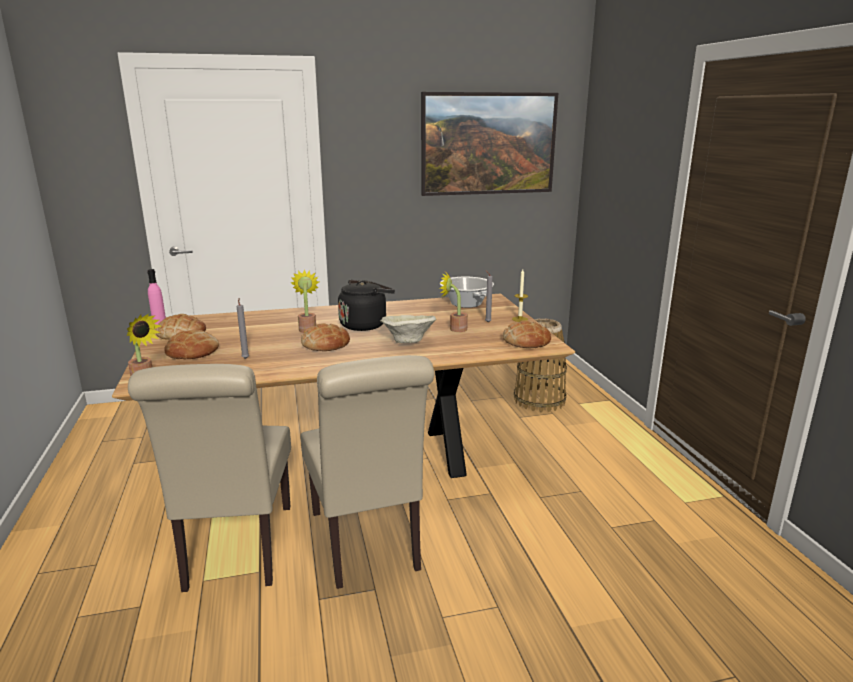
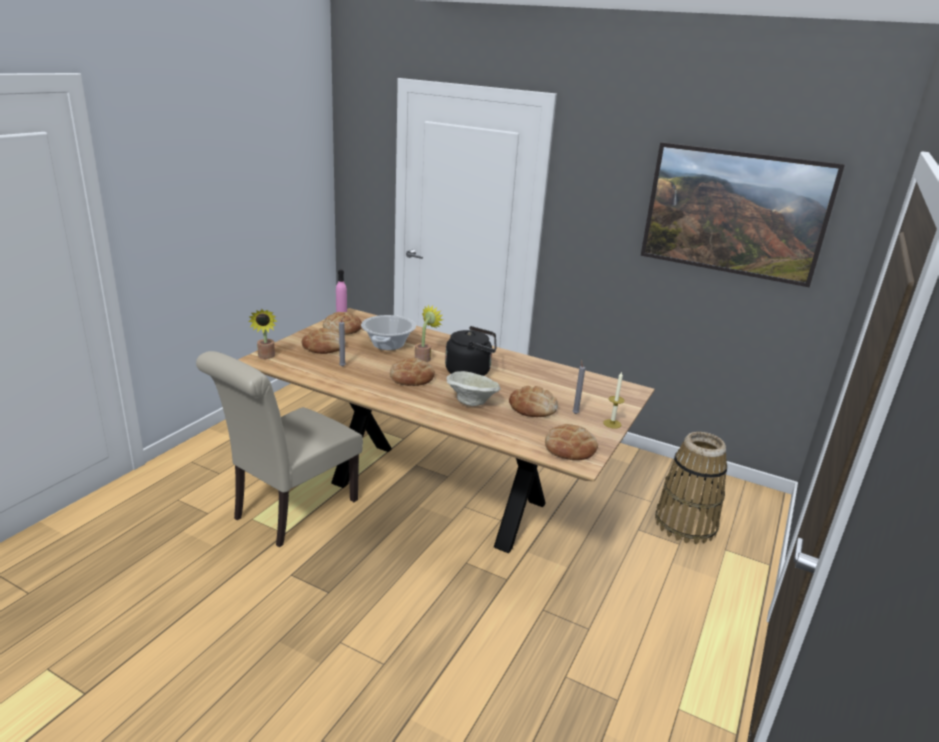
camera: 40 degrees right, 5 degrees up
beige chair [301,355,434,589] -> none
potted plant [440,272,468,332] -> bread [509,386,558,417]
cooking pot [440,277,494,308] -> cooking pot moved to [361,315,416,350]

